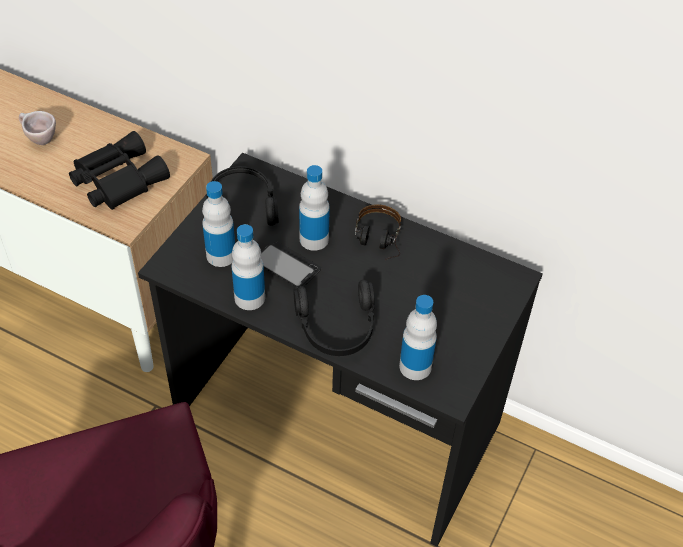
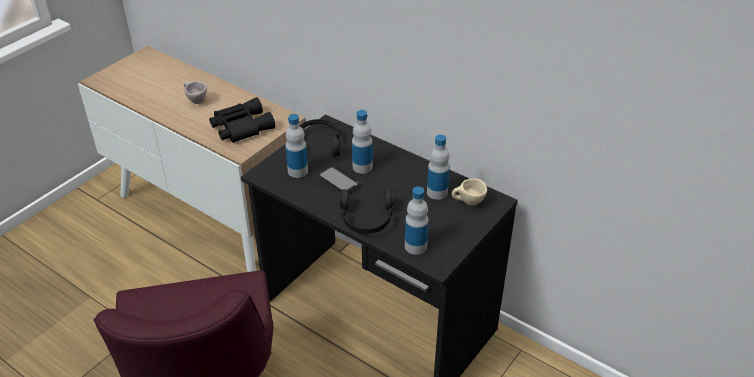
camera: 10 degrees right, 10 degrees down
bottle [232,224,265,310] -> bottle moved to [427,134,450,200]
headphones [355,205,401,260] -> none
none -> beige cup [452,178,487,206]

